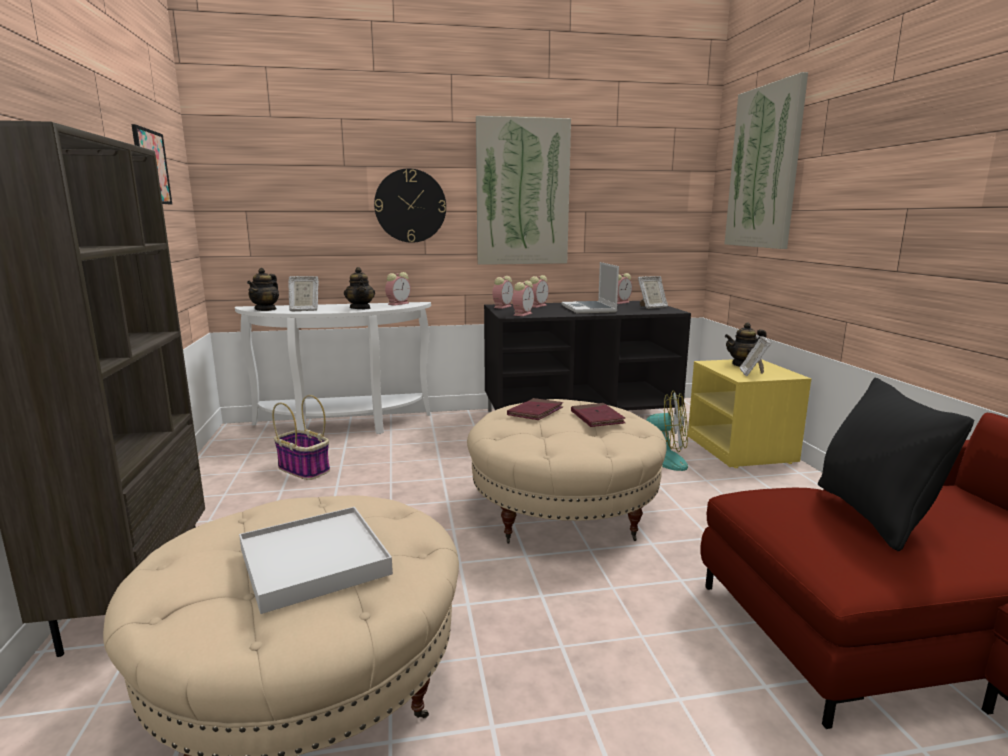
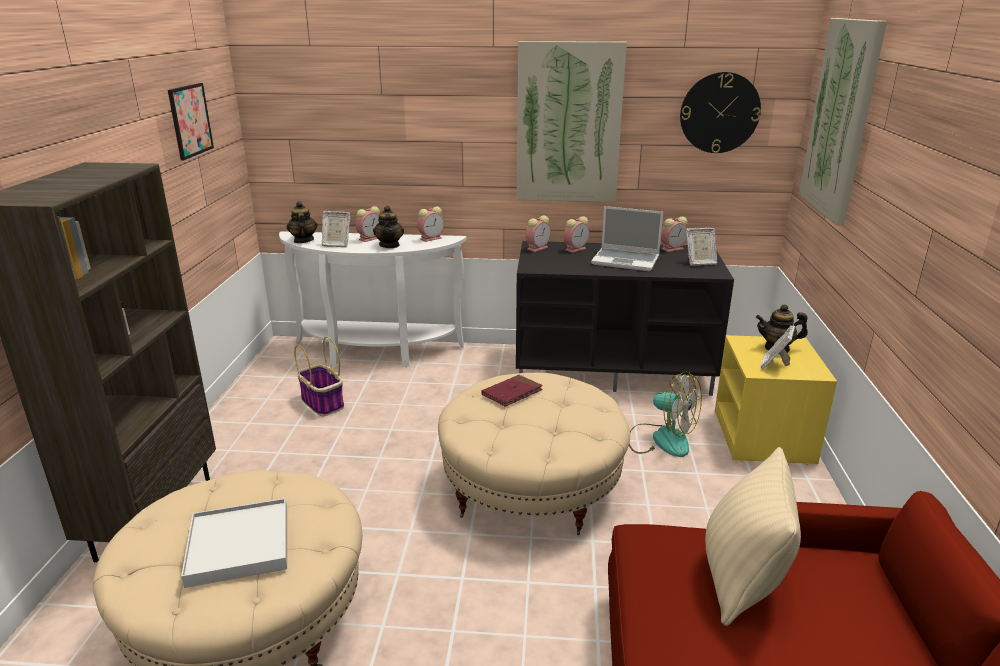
camera: 15 degrees right, 10 degrees up
teapot [247,268,279,311] -> teapot turned 135 degrees clockwise [286,201,318,243]
wall clock [374,168,446,243] -> wall clock moved to [680,72,761,153]
alarm clock [512,281,534,316] -> alarm clock moved to [356,206,380,242]
laptop [562,262,619,313] -> laptop turned 75 degrees counterclockwise [591,206,663,271]
red book [571,403,626,427] -> none
black pillow [818,378,974,551] -> beige pillow [705,447,801,626]

